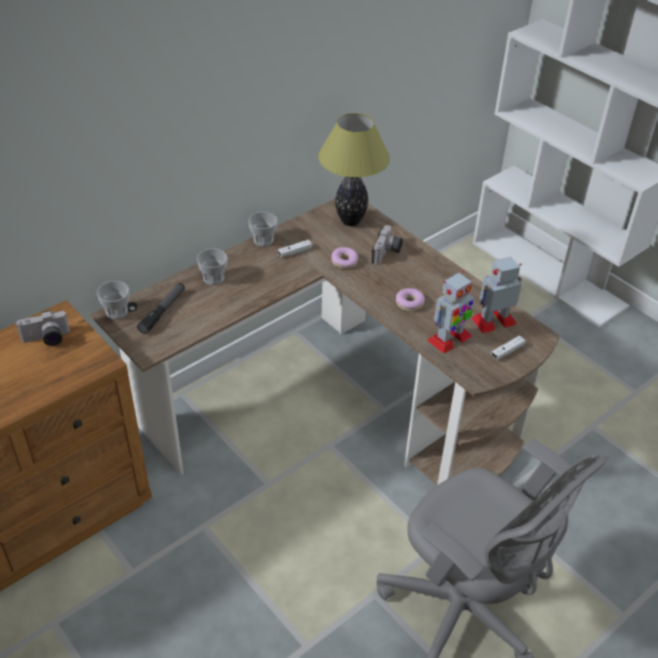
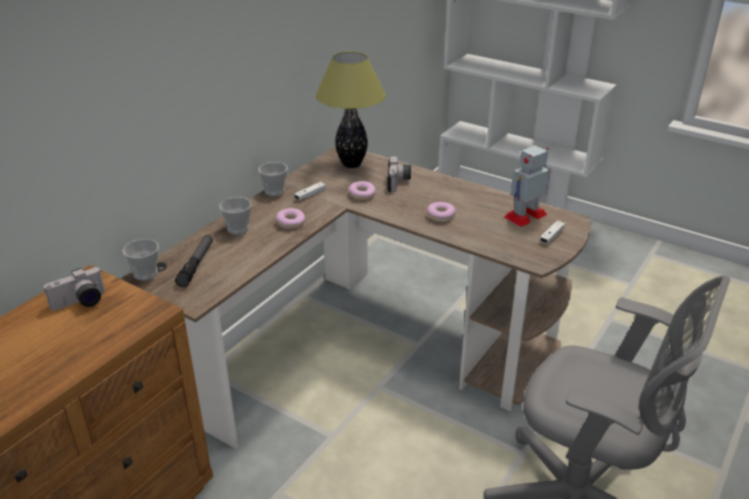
camera: 15 degrees left, 10 degrees down
toy robot [427,271,475,354] -> none
none -> donut [276,208,305,229]

